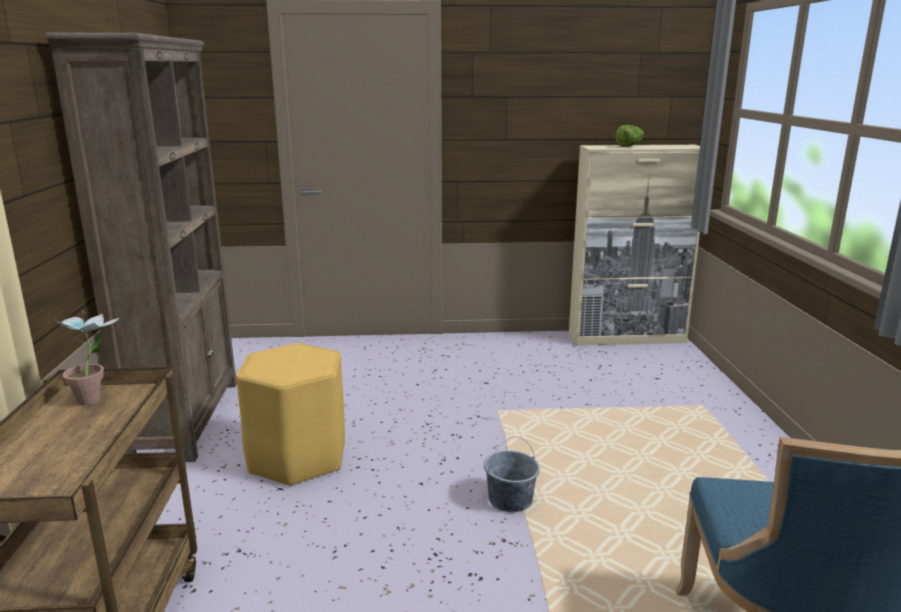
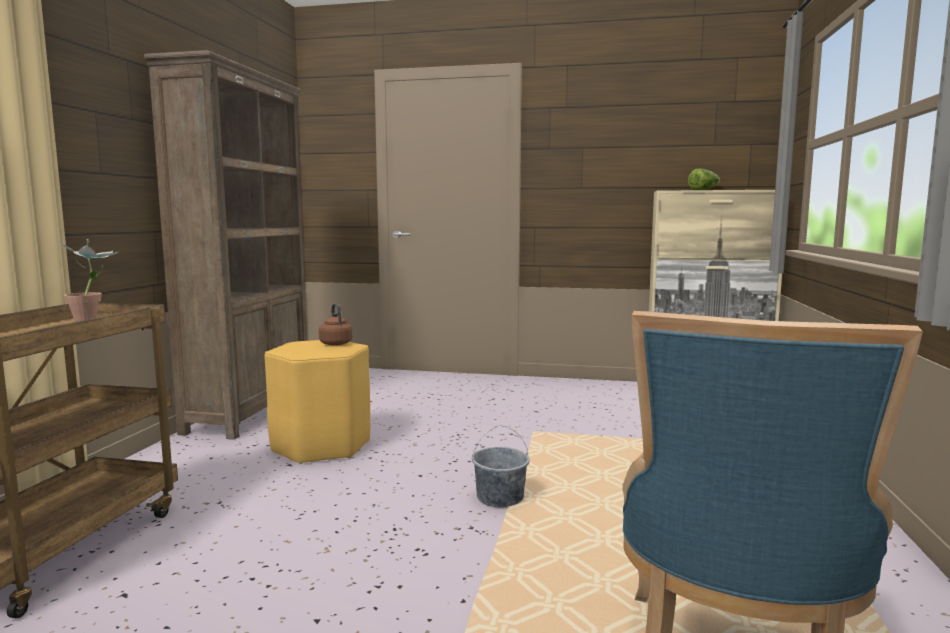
camera: 15 degrees right, 10 degrees down
none -> brown kettle [319,303,352,346]

